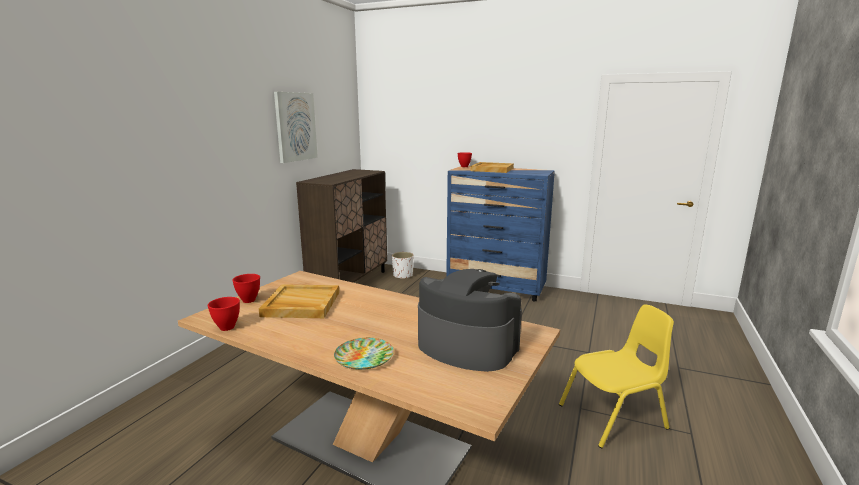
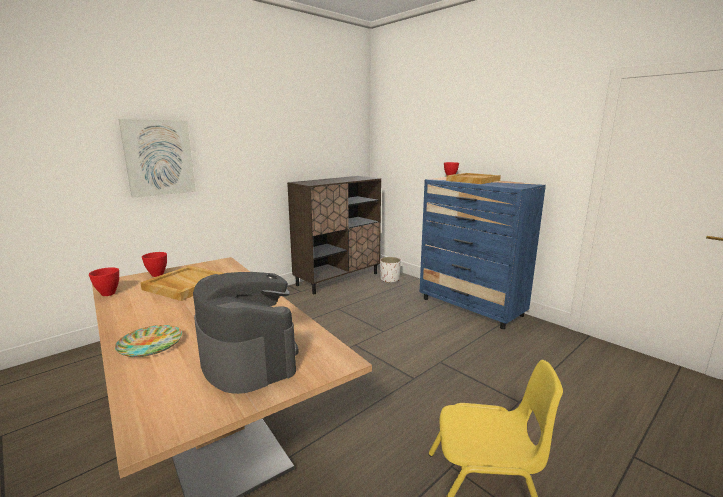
camera: 25 degrees right, 0 degrees up
picture [274,92,318,163] -> picture moved to [118,119,196,198]

